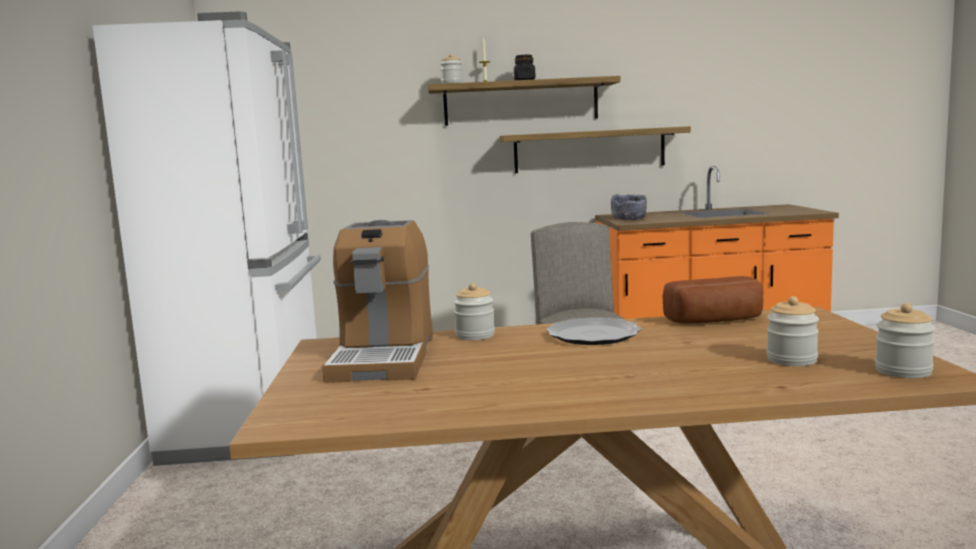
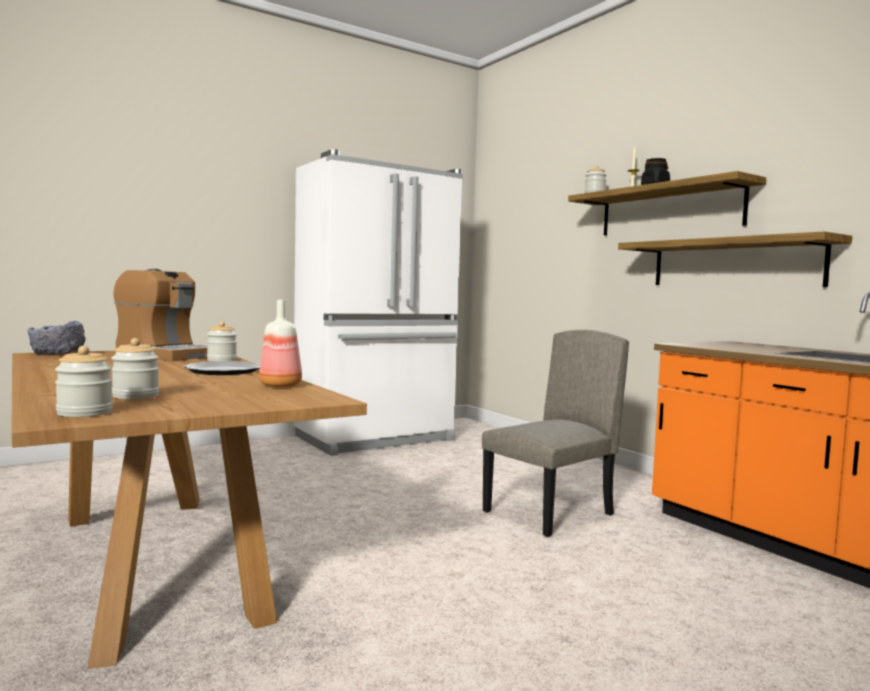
camera: 60 degrees right, 5 degrees down
coffee machine [322,220,433,383] -> coffee machine turned 120 degrees counterclockwise [114,269,207,361]
grey bowl [611,194,647,220] -> grey bowl moved to [28,321,86,355]
bread [663,276,764,324] -> bottle [259,300,302,387]

